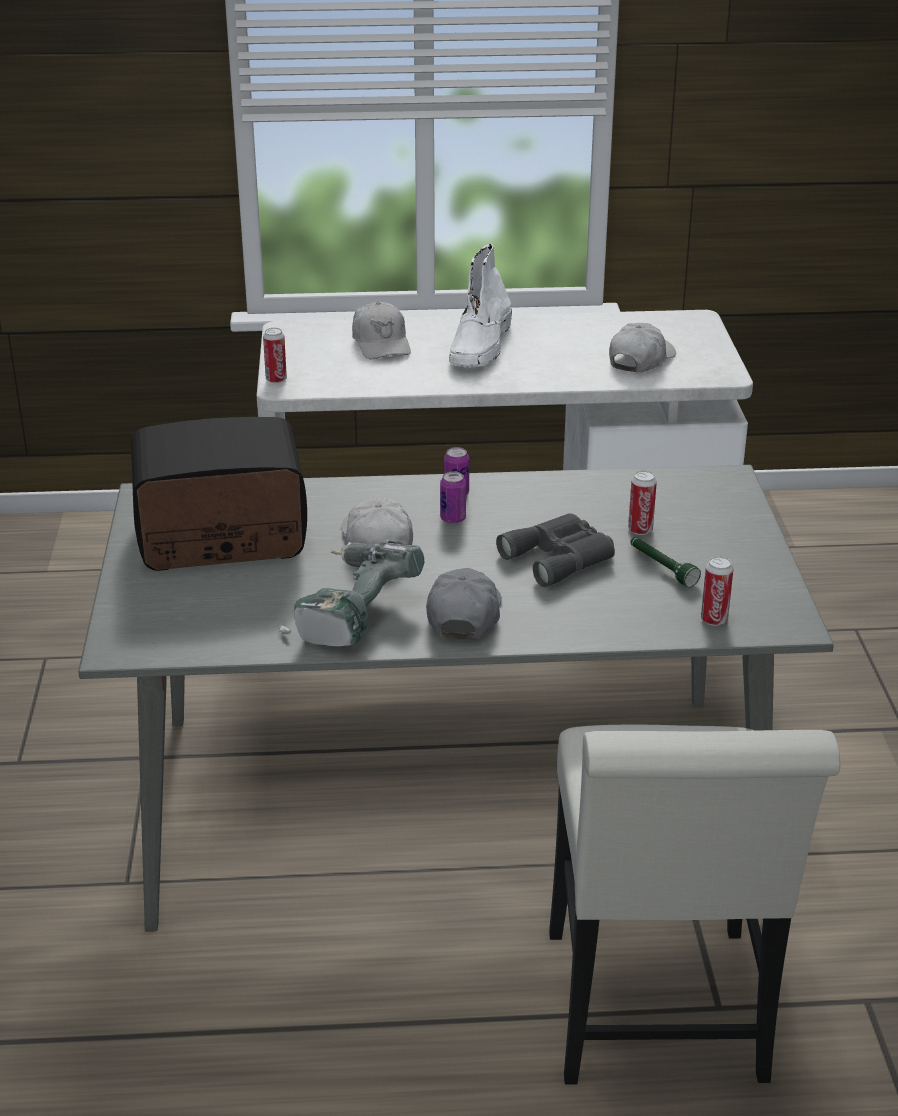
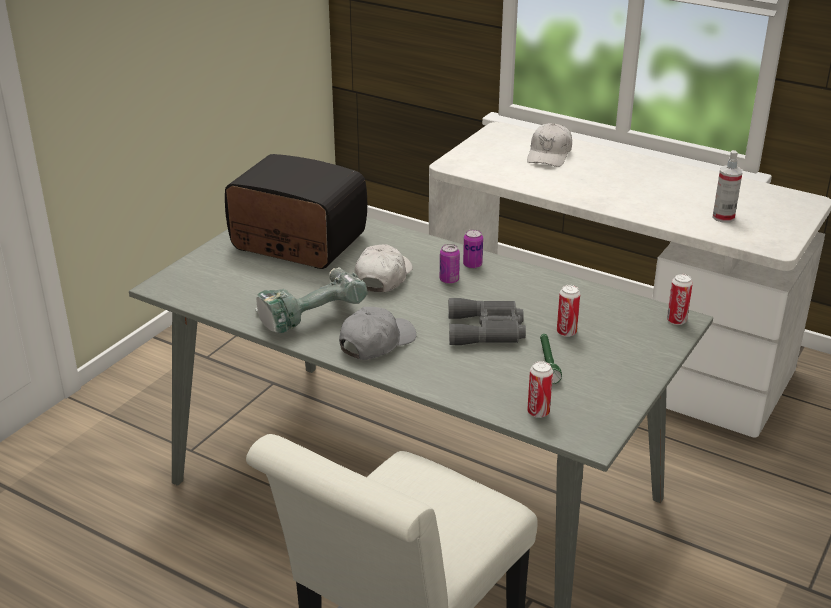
camera: 35 degrees right, 0 degrees up
can [263,328,287,383] -> can moved to [667,274,693,325]
white boot [449,244,512,368] -> none
white cap [609,323,676,372] -> spray bottle [712,150,743,223]

